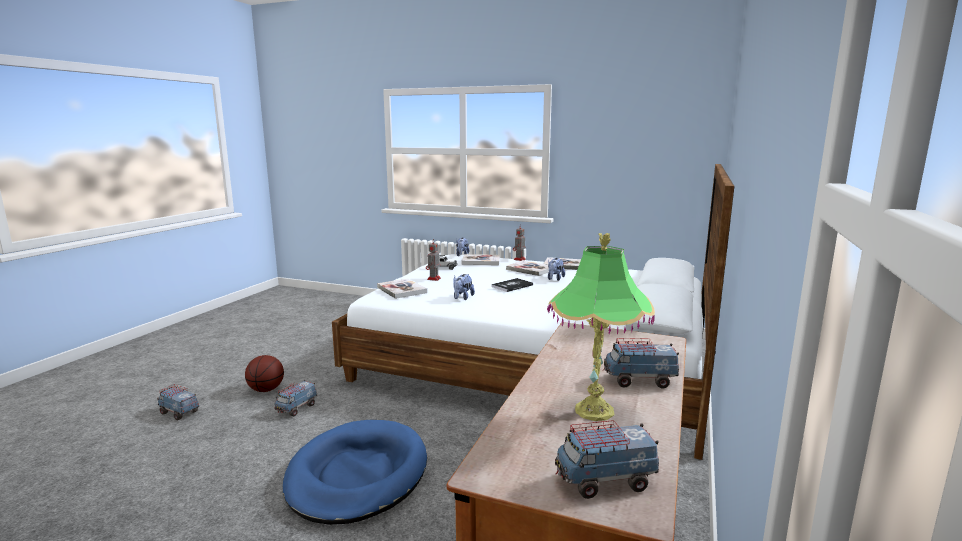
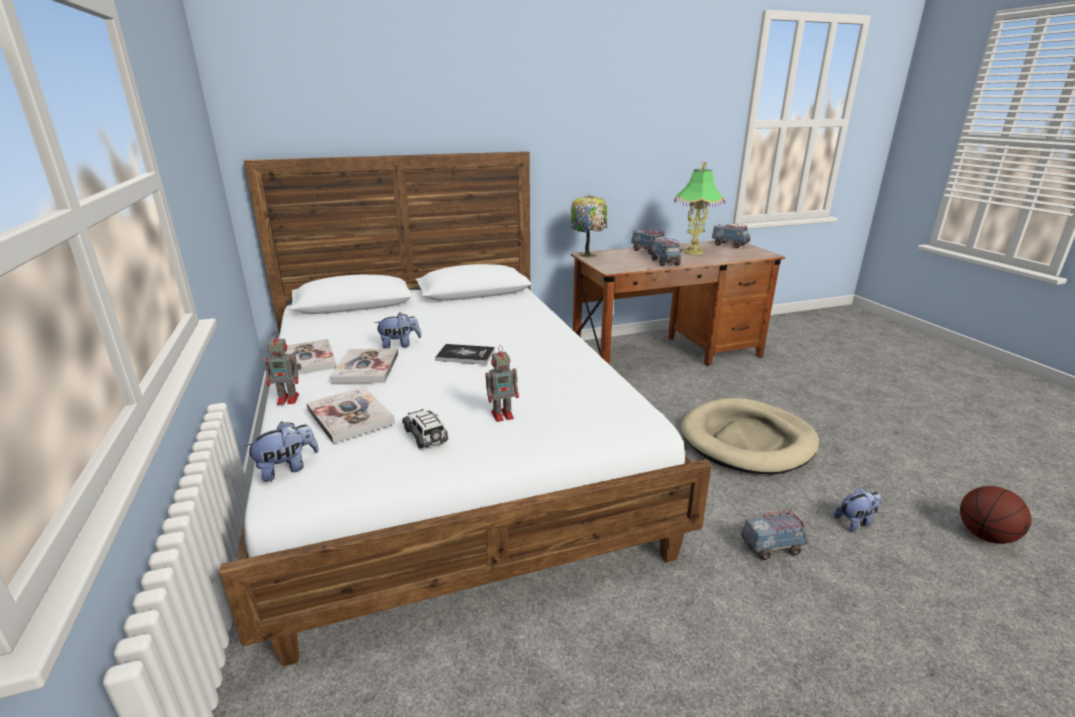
camera: 130 degrees left, 10 degrees up
toy truck [157,384,199,420] -> toy truck moved to [651,238,682,266]
basketball [245,355,284,392] -> basketball moved to [960,486,1031,544]
blue dog bed [283,420,427,525] -> beige dog bed [681,398,819,475]
book [377,279,427,299] -> none
plush toy [453,274,475,300] -> plush toy moved to [834,487,882,531]
none -> table lamp [571,195,607,258]

